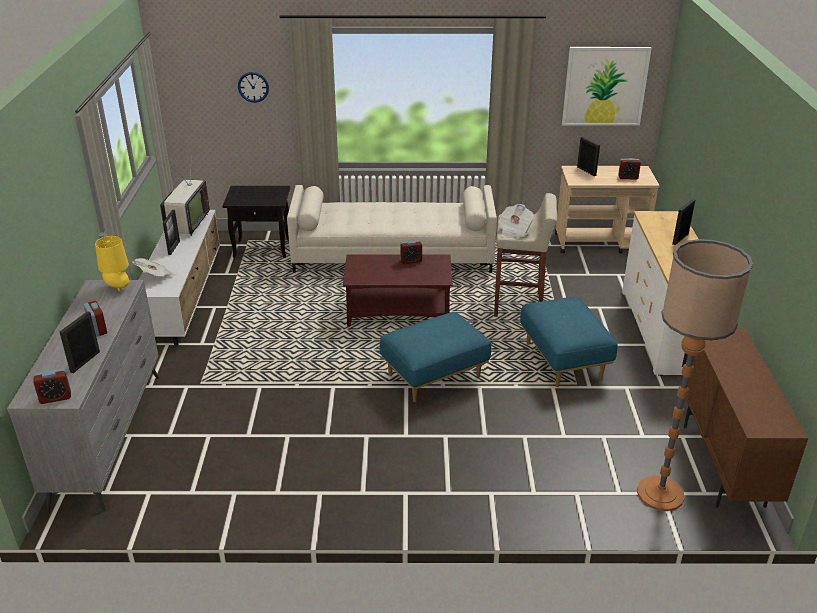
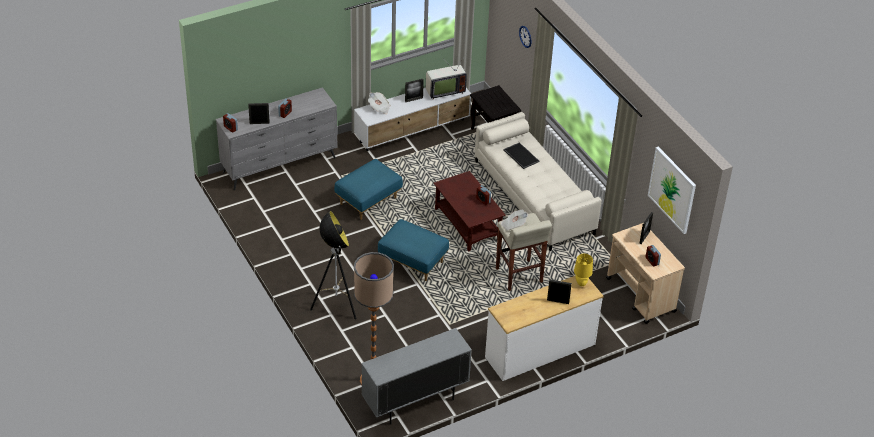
camera: 60 degrees right, 10 degrees up
yellow table lamp [95,236,129,291] -> yellow table lamp moved to [574,254,593,286]
blue ottoman [520,297,618,387] -> blue ottoman moved to [334,159,403,220]
brown cabinet [681,328,809,508] -> grey cabinet [361,328,472,425]
none -> floor lamp [310,211,356,319]
none -> tray [503,142,540,169]

